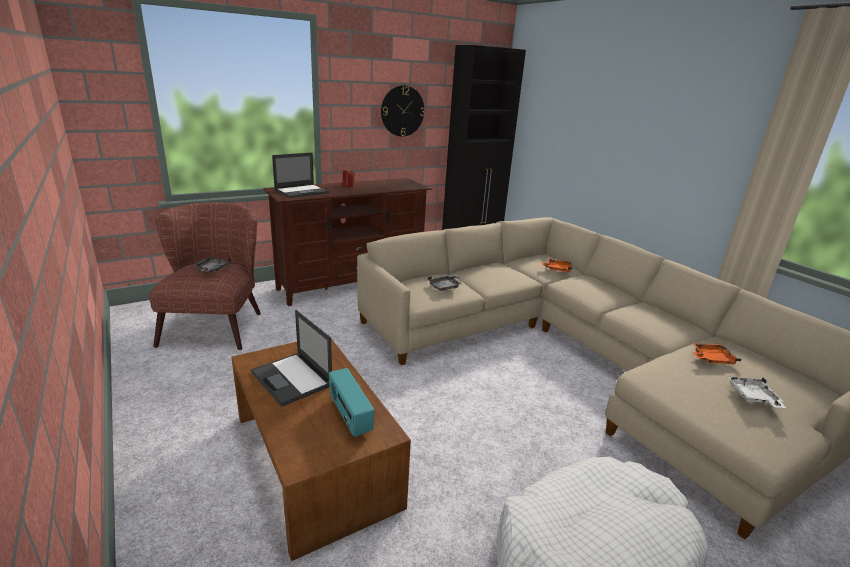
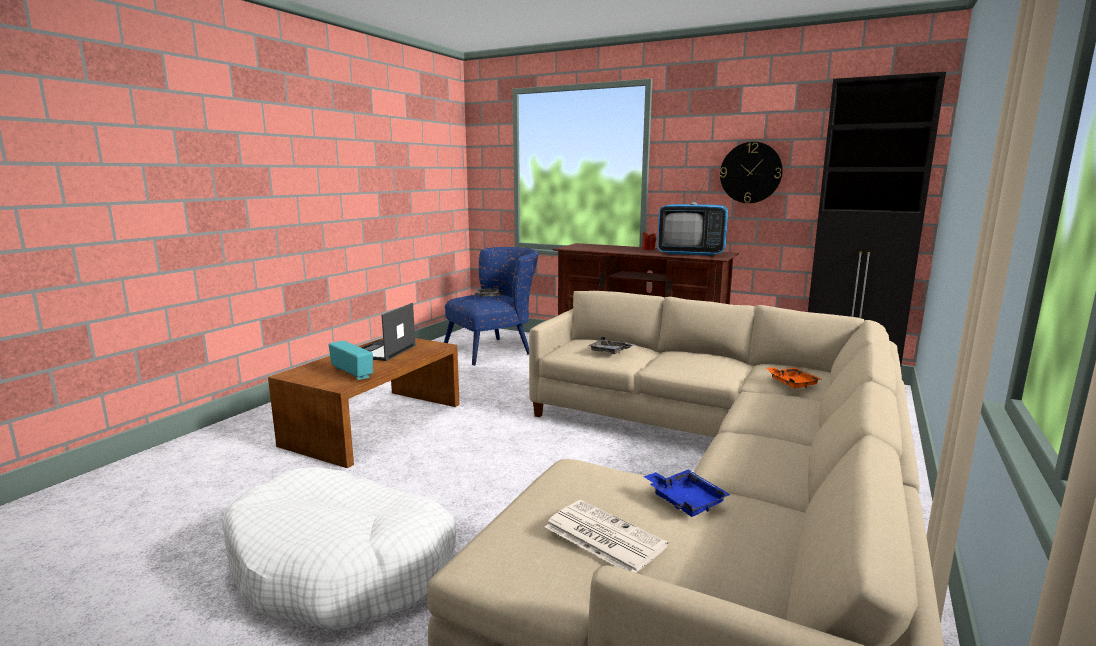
camera: 60 degrees right, 10 degrees down
brown armchair [148,202,261,350] -> blue armchair [444,247,539,366]
laptop [272,153,329,198] -> none
radio [329,368,375,437] -> radio turned 105 degrees clockwise [329,340,373,380]
orange tray [692,343,741,365] -> blue tray [643,470,731,517]
white tray [728,376,786,408] -> newspaper [545,500,668,573]
none -> television [657,171,728,256]

